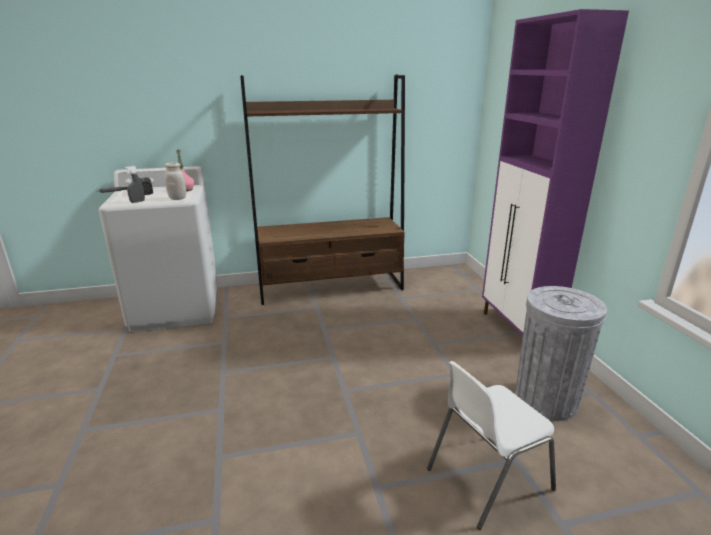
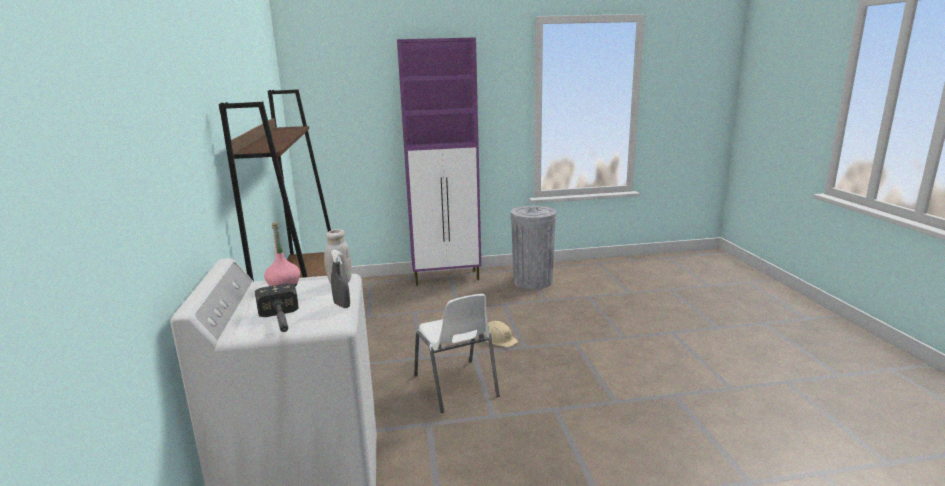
camera: 85 degrees left, 5 degrees down
white chair [427,361,556,530] -> white chair moved to [414,294,500,413]
none -> beige hard hat [483,321,518,347]

